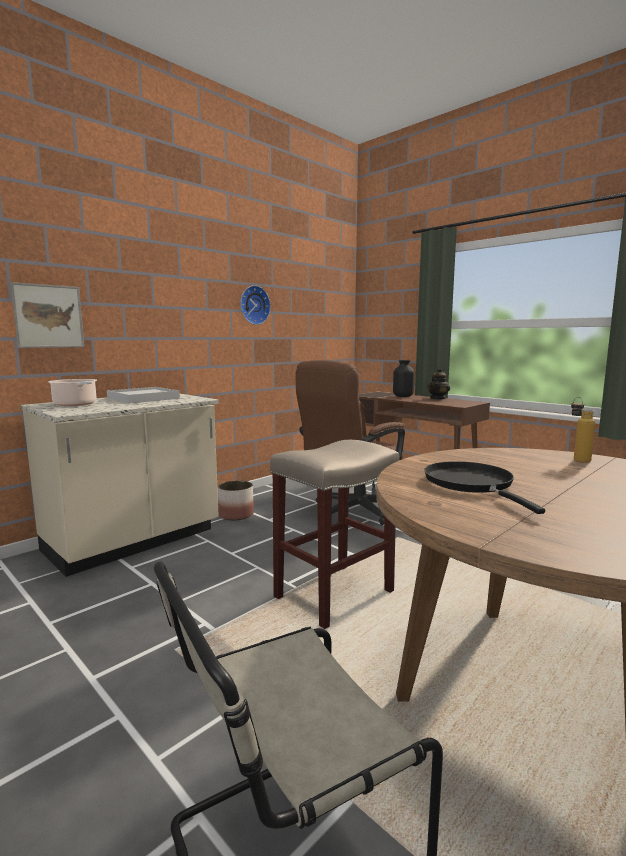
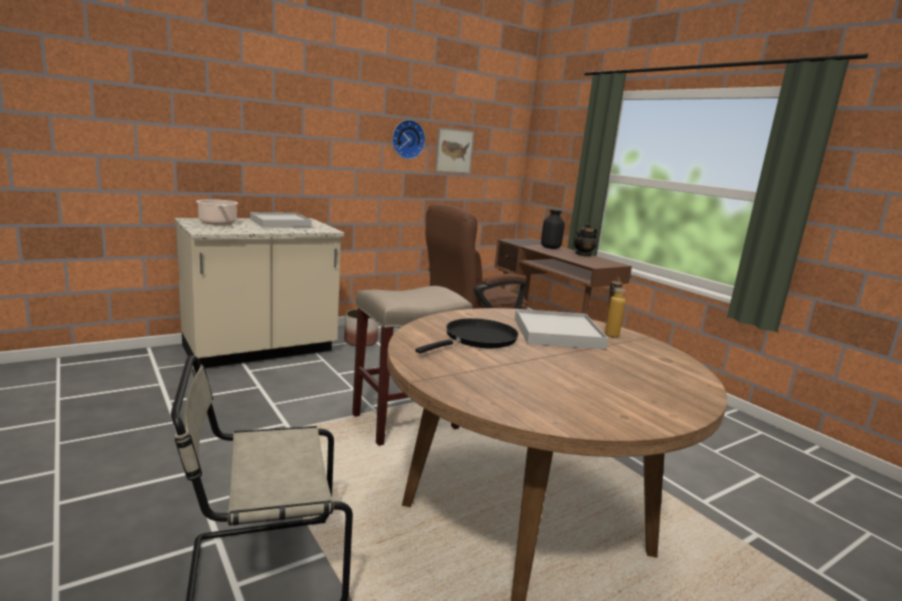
camera: 10 degrees right, 5 degrees up
picture [11,282,84,348] -> picture moved to [435,127,474,174]
black frying pan [424,461,545,514] -> black frying pan turned 45 degrees clockwise [416,318,519,354]
none -> white tray [515,309,608,350]

